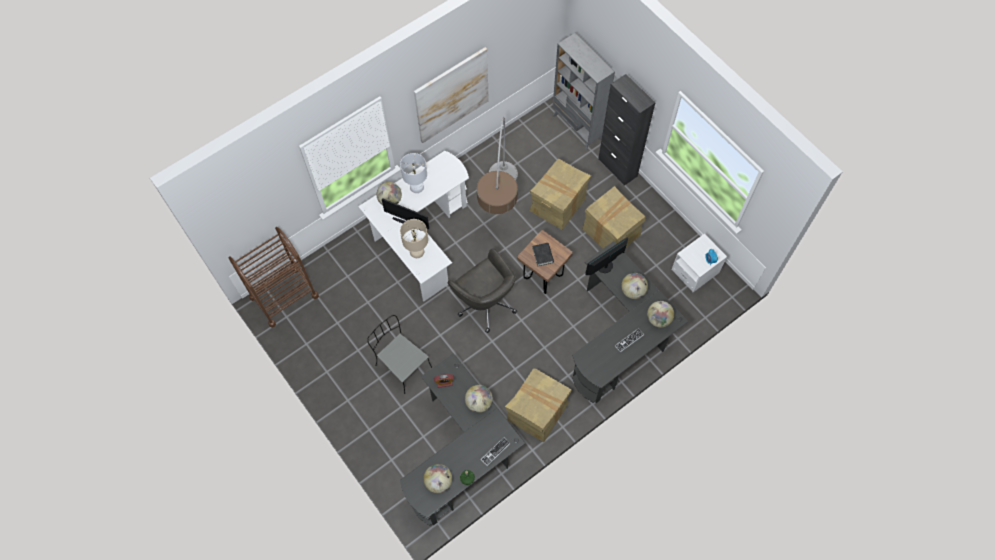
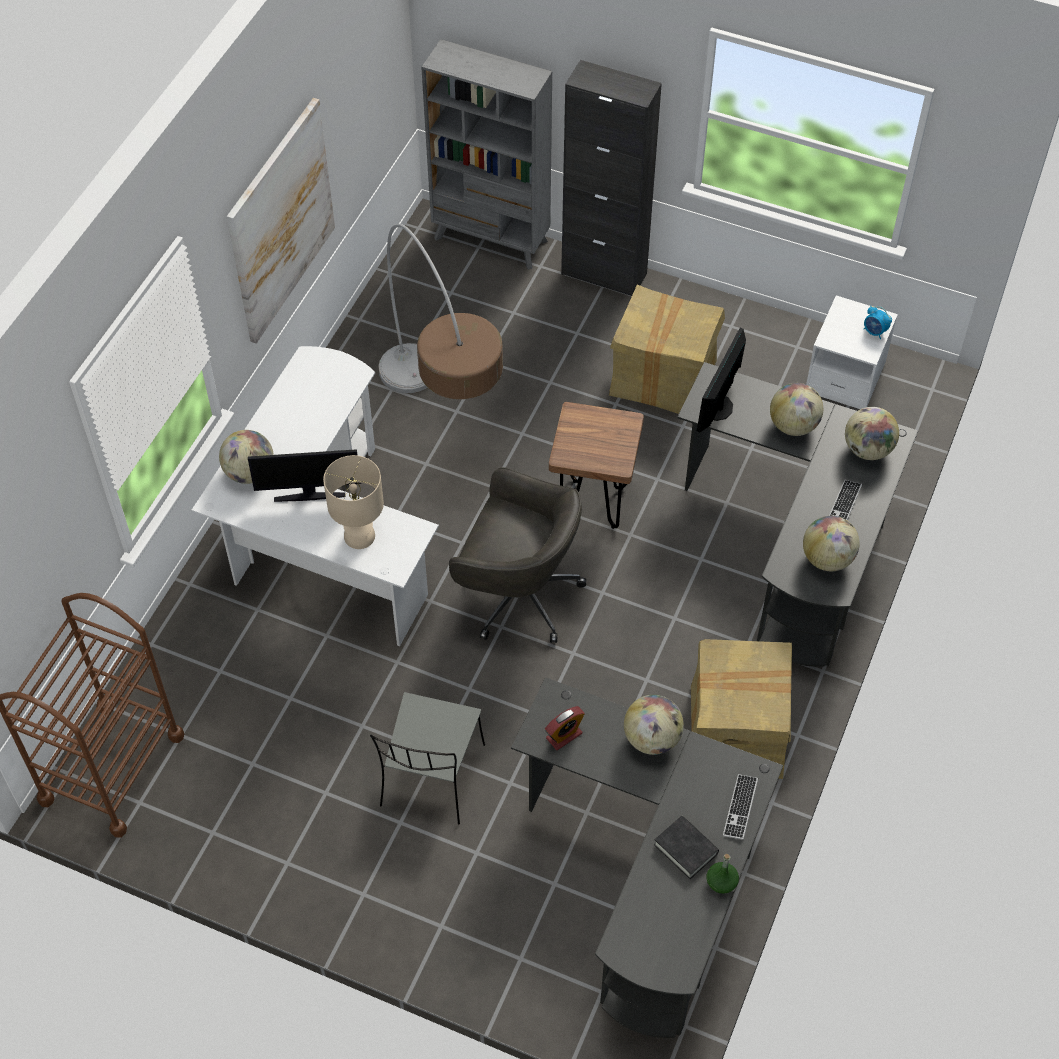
camera: 30 degrees left, 10 degrees down
grey chair [367,315,432,394] -> grey chair turned 90 degrees counterclockwise [370,692,485,825]
white table lamp [400,153,427,193] -> none
globe [423,464,452,493] -> globe moved to [803,516,860,571]
cardboard box [529,159,591,230] -> none
black book [532,243,554,266] -> black book moved to [654,816,719,879]

